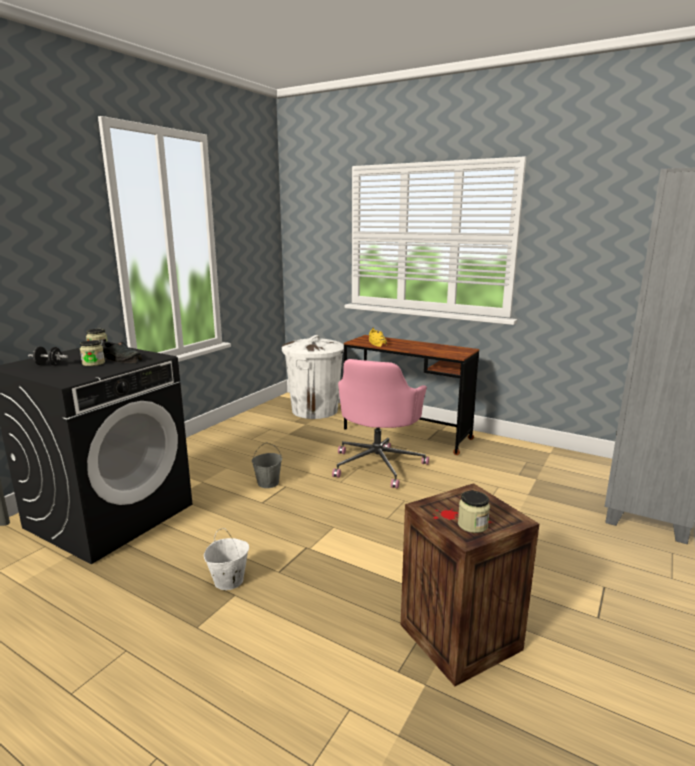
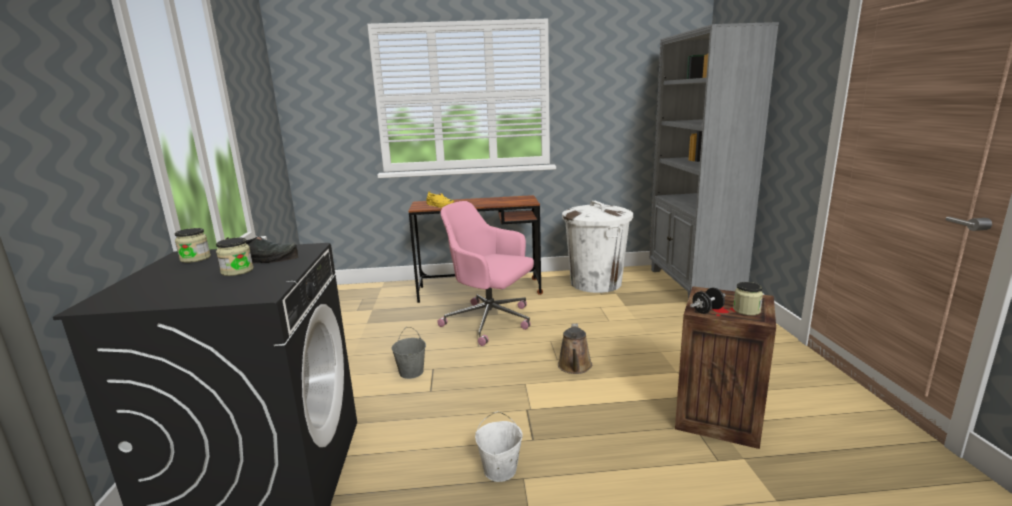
camera: 35 degrees left, 0 degrees up
black dumbbell [28,346,68,366] -> black dumbbell moved to [690,288,726,314]
white trash can [282,335,344,419] -> white trash can moved to [562,201,633,293]
pink office chair [332,359,429,489] -> pink office chair turned 135 degrees clockwise [437,201,534,346]
none -> brown watering can [558,324,592,374]

